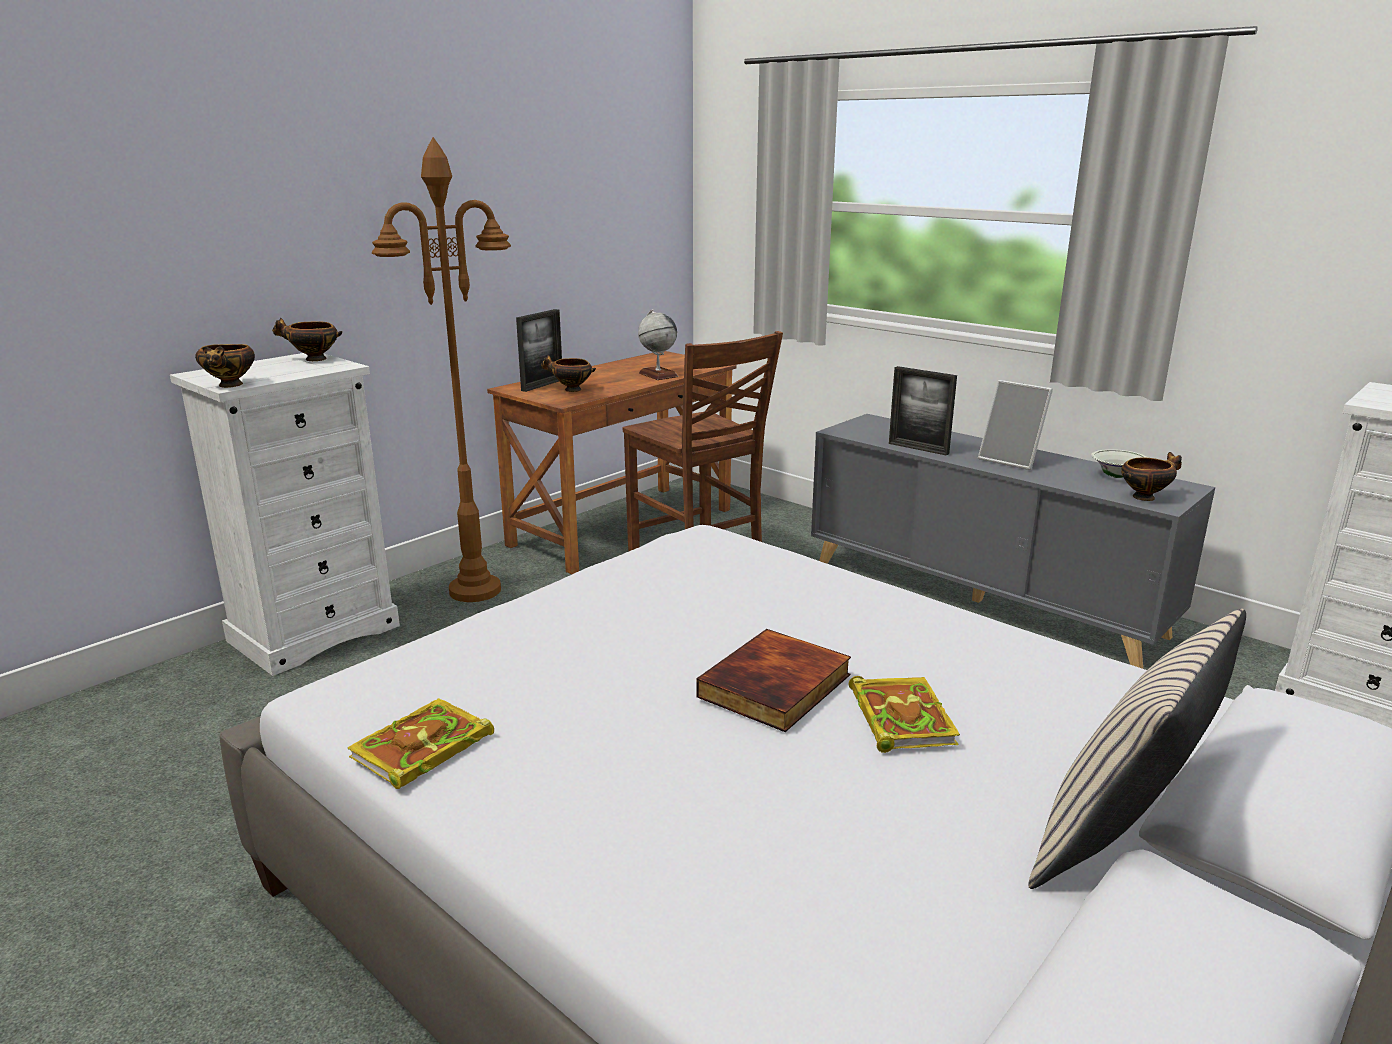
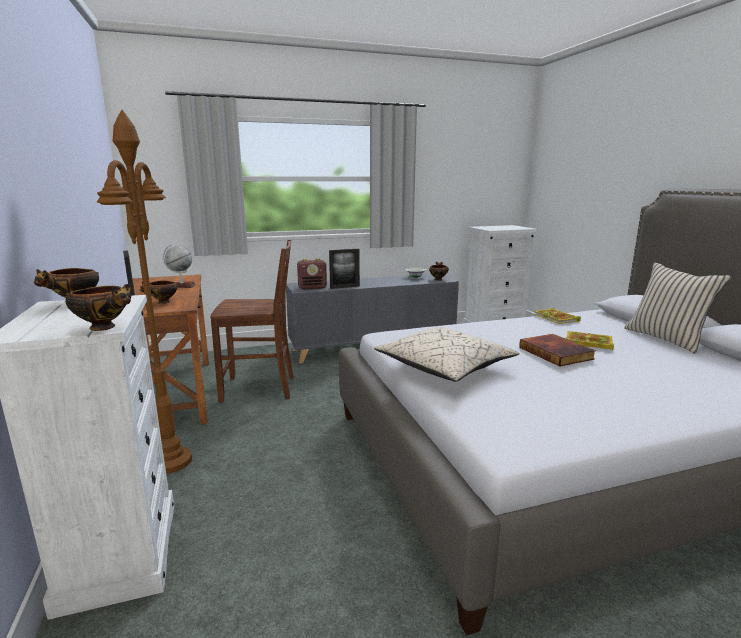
camera: 60 degrees left, 5 degrees down
book [348,698,494,789] -> book moved to [534,308,581,324]
picture frame [978,380,1053,470] -> none
none -> radio [297,258,327,290]
none -> beige pillow [374,327,519,382]

